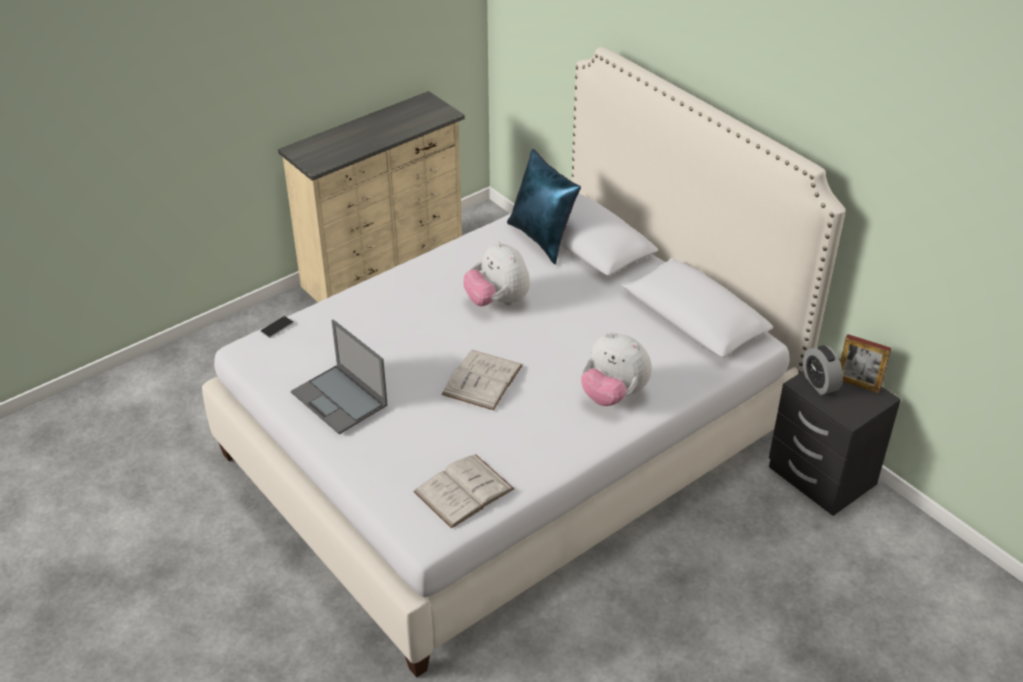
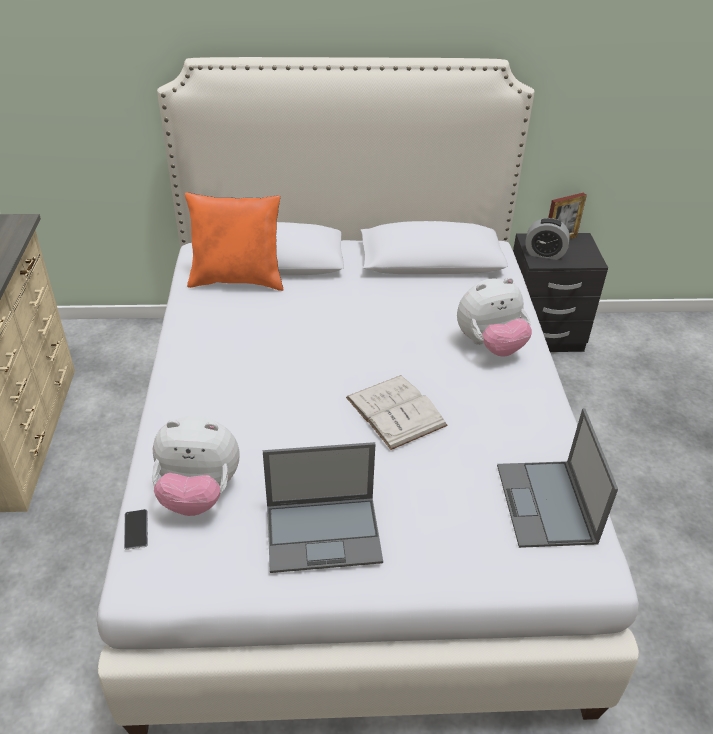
camera: 55 degrees left, 0 degrees up
white book [414,455,514,529] -> laptop [497,408,618,548]
plush toy [464,241,530,306] -> plush toy moved to [152,416,239,516]
blue pillow [507,149,581,264] -> orange pillow [185,192,284,291]

